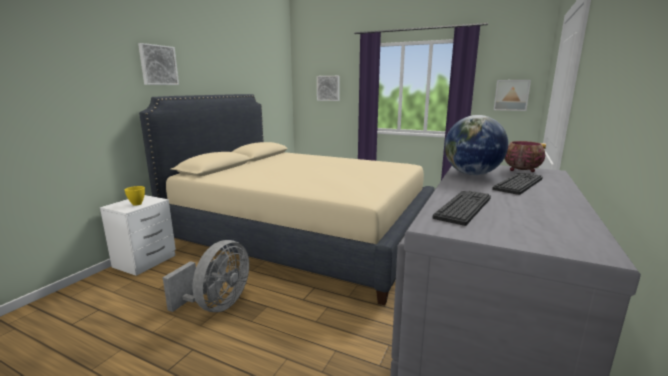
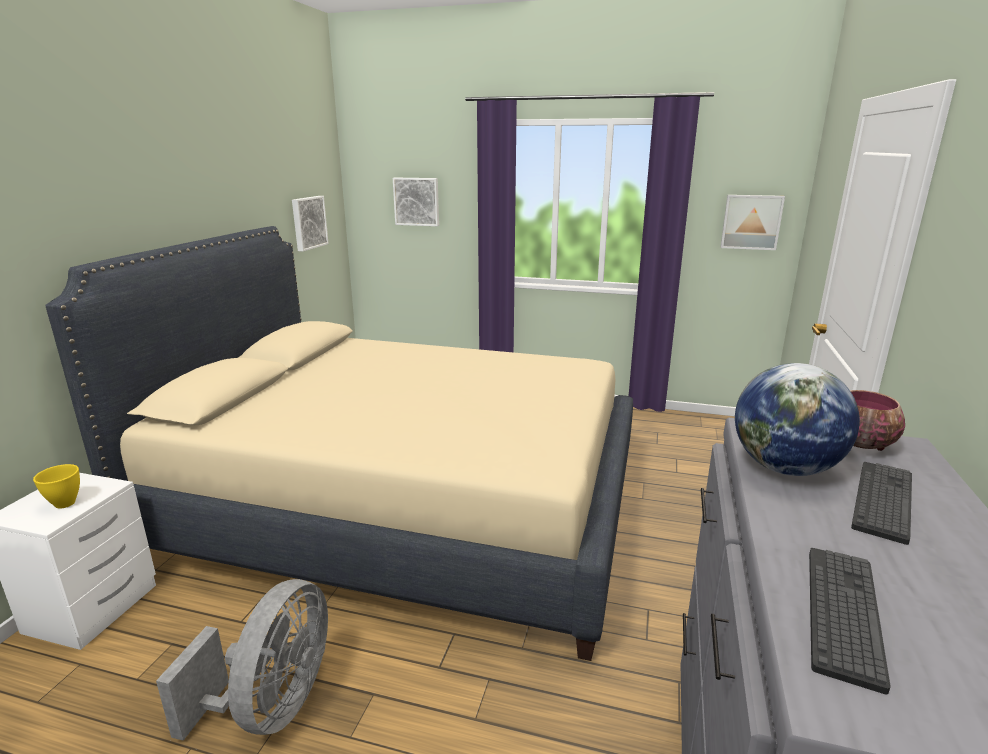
camera: 10 degrees left, 5 degrees up
picture [138,43,179,85] -> picture moved to [292,196,329,251]

